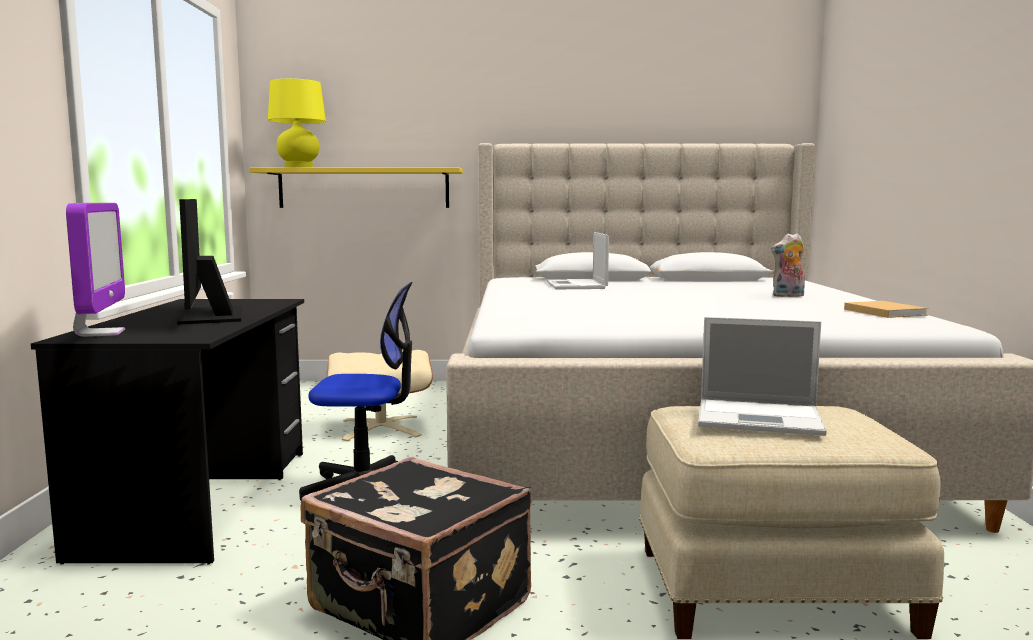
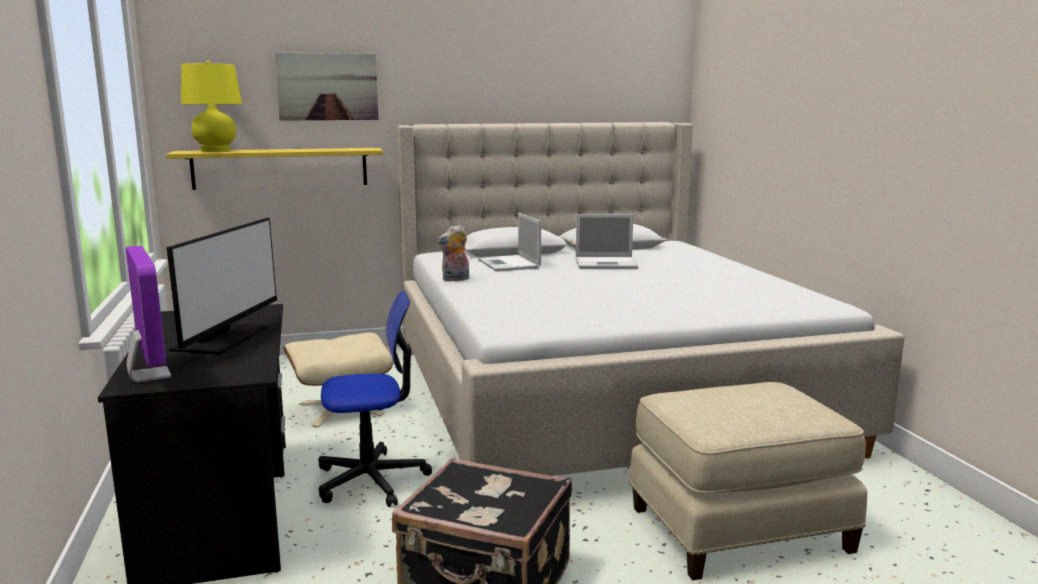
camera: 15 degrees left, 5 degrees up
monitor [177,199,242,325] -> monitor turned 135 degrees counterclockwise [167,218,277,355]
laptop [698,317,827,436] -> laptop moved to [576,214,638,269]
plush toy [771,233,805,297] -> plush toy moved to [437,225,469,281]
beige book [844,301,929,318] -> none
none -> picture [275,52,379,121]

